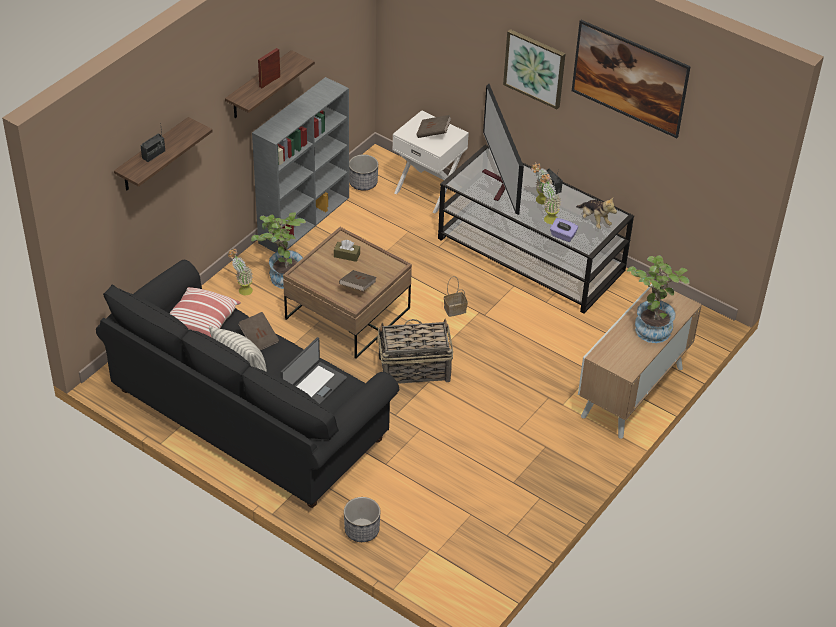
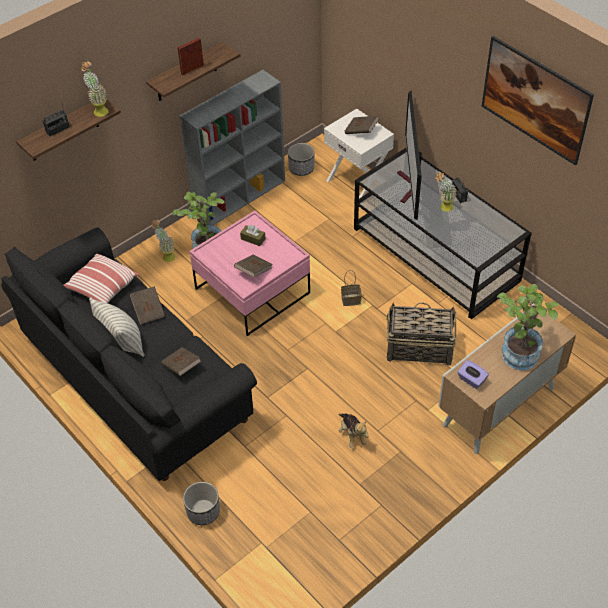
camera: 15 degrees right, 5 degrees up
laptop [280,337,347,404] -> brown book [161,347,201,376]
brown coffee table [283,227,412,359] -> pink coffee table [190,211,310,336]
basket [376,319,453,384] -> basket moved to [387,303,456,366]
picture [503,29,566,109] -> none
potted plant [540,174,561,224] -> potted plant moved to [81,61,108,117]
purple tissue box [550,218,578,242] -> purple tissue box moved to [457,360,489,389]
plush toy [576,198,617,229] -> plush toy moved to [339,413,369,448]

